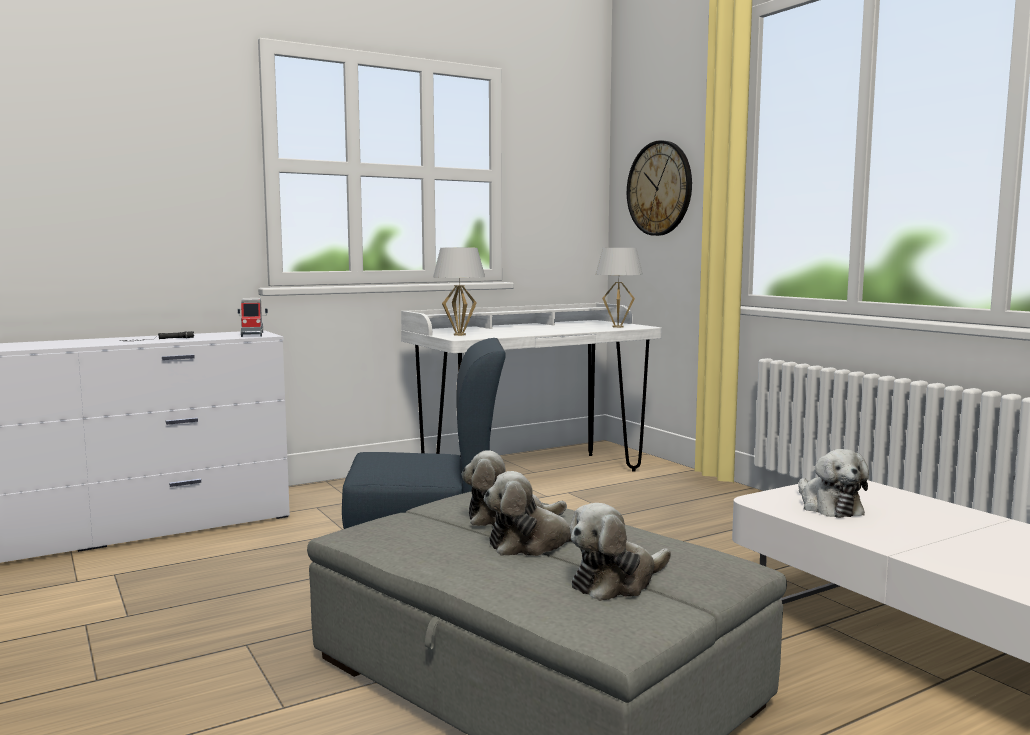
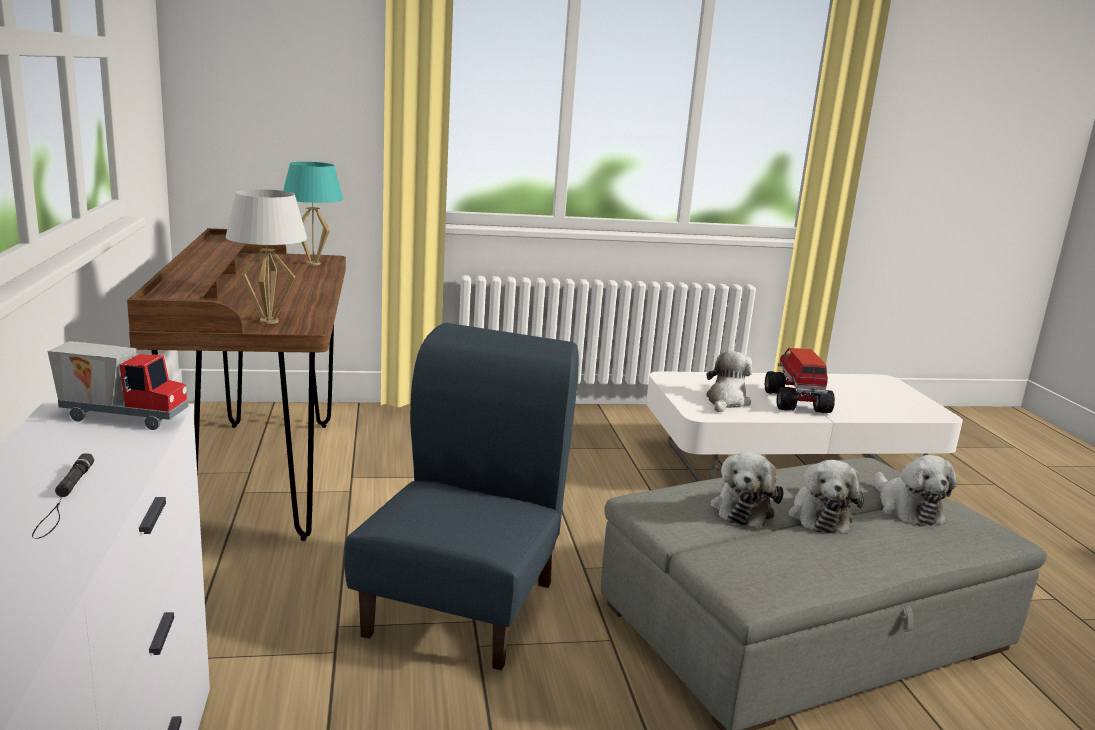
camera: 70 degrees left, 10 degrees up
white desk [401,303,662,472] -> brown desk [127,228,346,541]
white table lamp [595,248,643,328] -> turquoise table lamp [283,162,343,265]
wall clock [627,140,692,236] -> none
plush toy [799,449,869,518] -> plush toy turned 75 degrees counterclockwise [706,351,752,412]
none -> toy truck [765,348,835,413]

